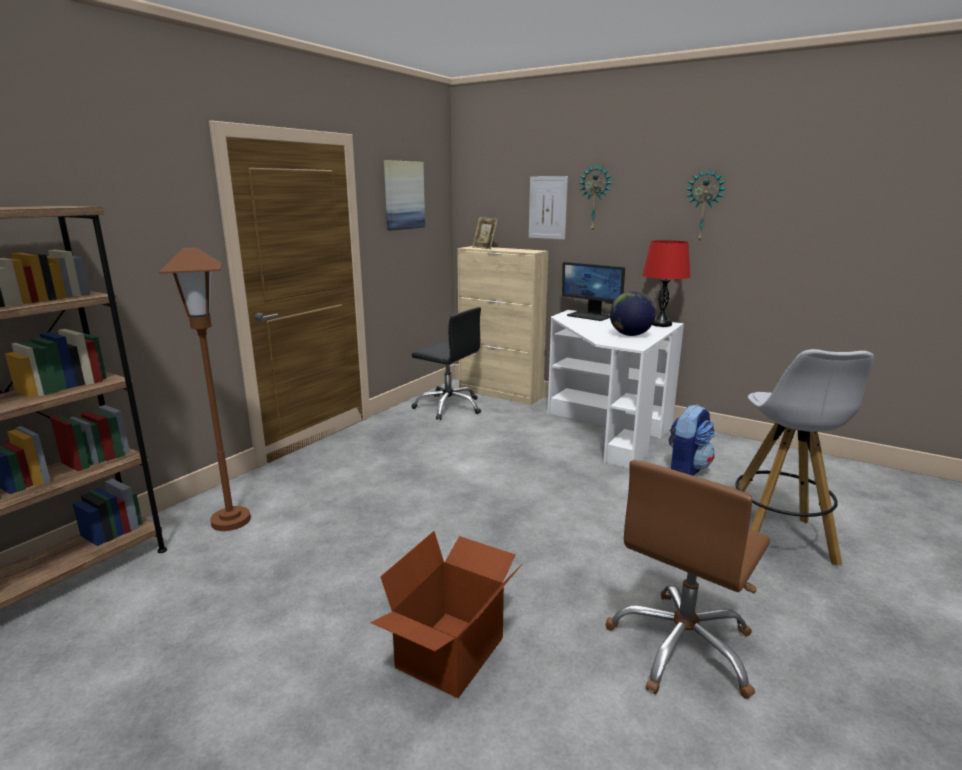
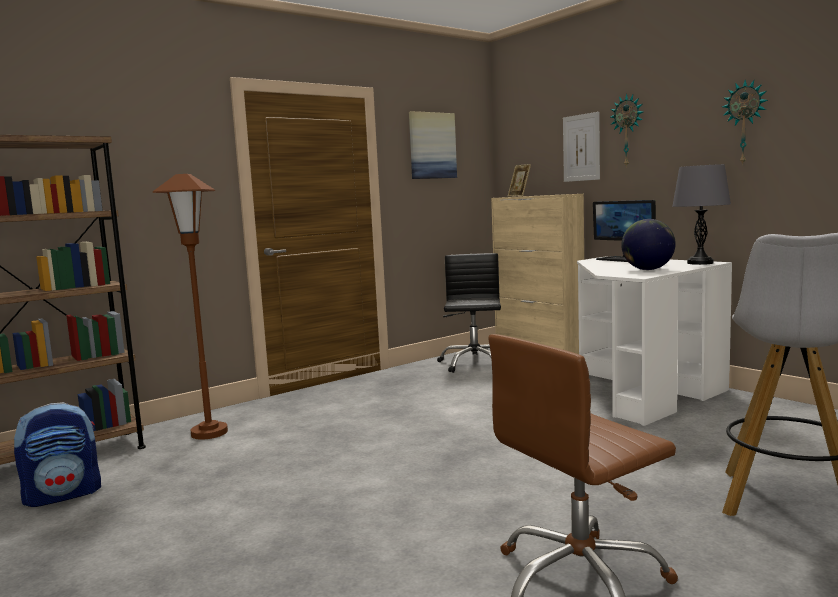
camera: 20 degrees right, 10 degrees down
cardboard box [371,531,522,698] -> none
black office chair [411,307,481,420] -> black office chair turned 135 degrees counterclockwise [437,253,501,373]
red table lamp [642,240,690,327] -> grey table lamp [672,164,731,265]
backpack [669,405,715,476] -> backpack moved to [14,402,101,507]

